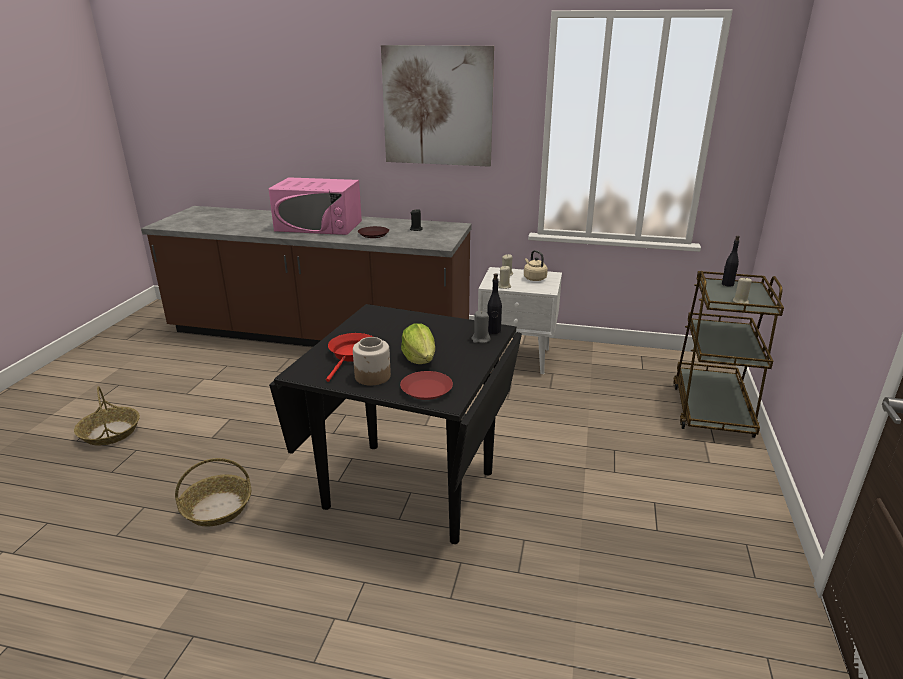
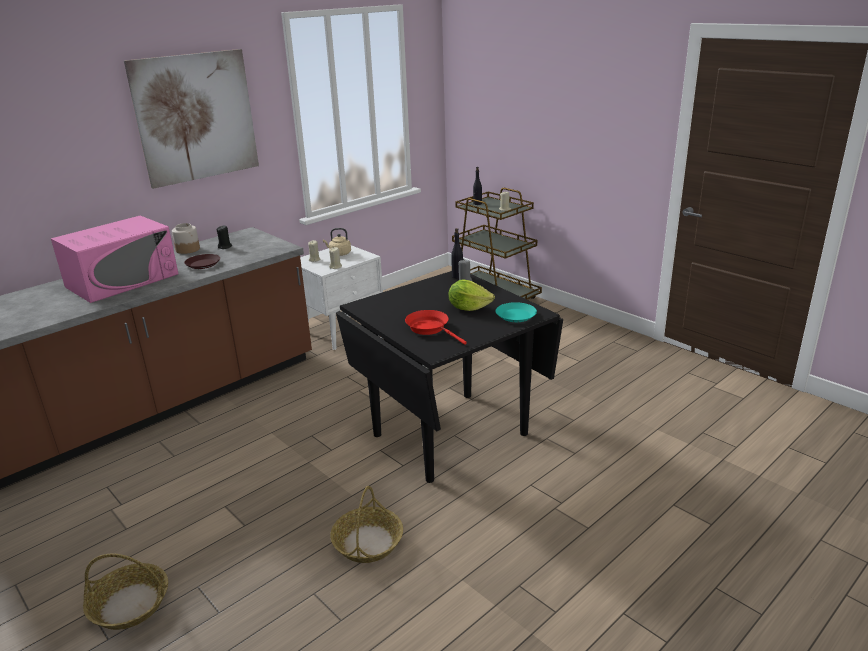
camera: 55 degrees left, 0 degrees up
jar [353,337,391,386] -> jar moved to [172,223,200,254]
red plate [400,371,453,400] -> turquoise plate [496,302,537,322]

